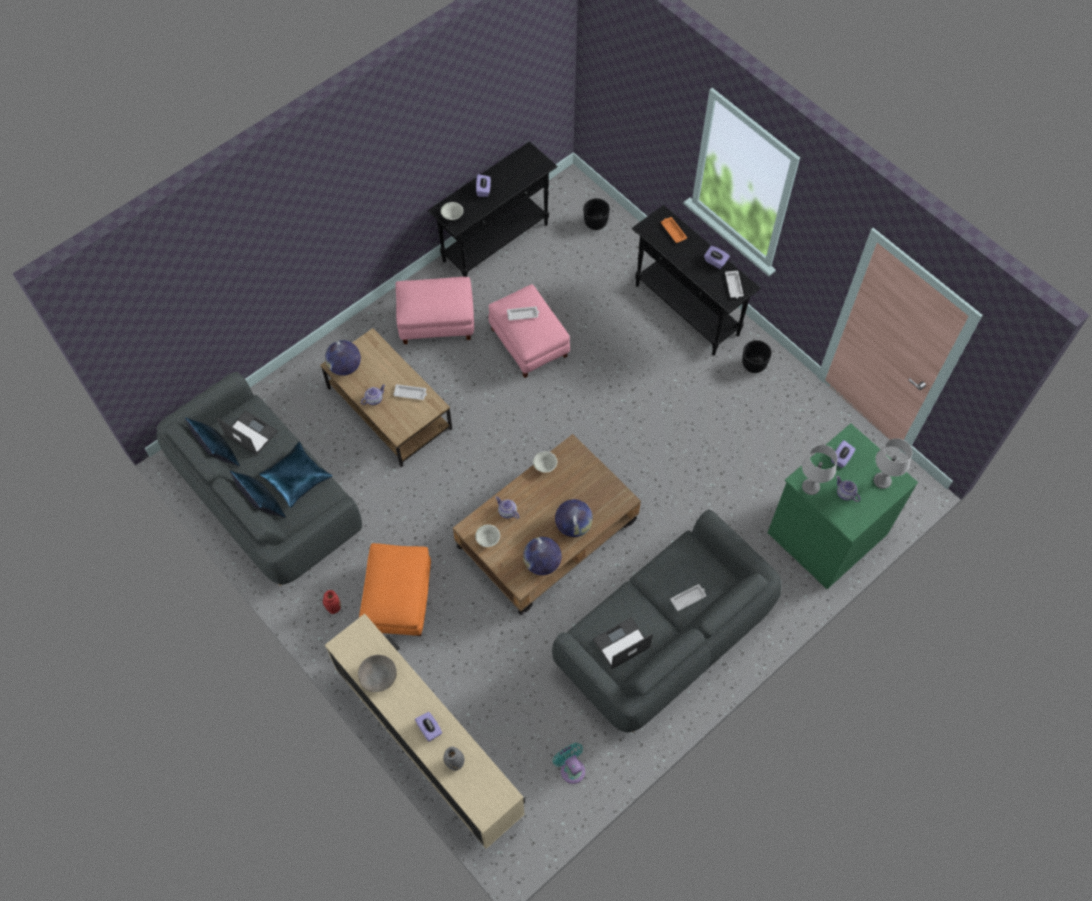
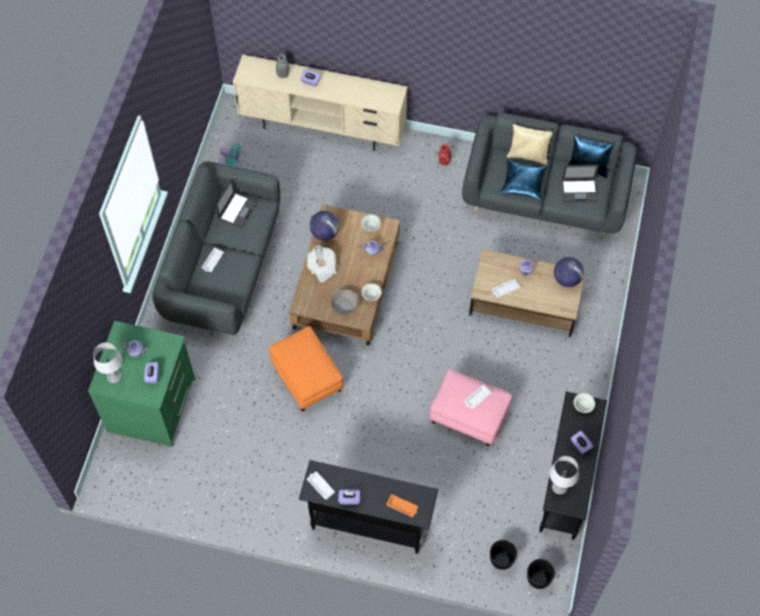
camera: 145 degrees right, 0 degrees up
blue pillow [230,471,286,518] -> beige pillow [507,124,553,165]
grey bowl [358,655,397,692] -> grey bowl moved to [331,289,359,315]
orange ottoman [359,543,431,636] -> orange ottoman moved to [270,326,344,412]
pink ottoman [396,277,474,344] -> none
globe [555,499,593,537] -> newspaper [307,245,337,283]
black planter [742,340,772,373] -> black planter moved to [527,559,555,589]
grey table lamp [802,445,838,495] -> grey table lamp moved to [549,456,579,494]

